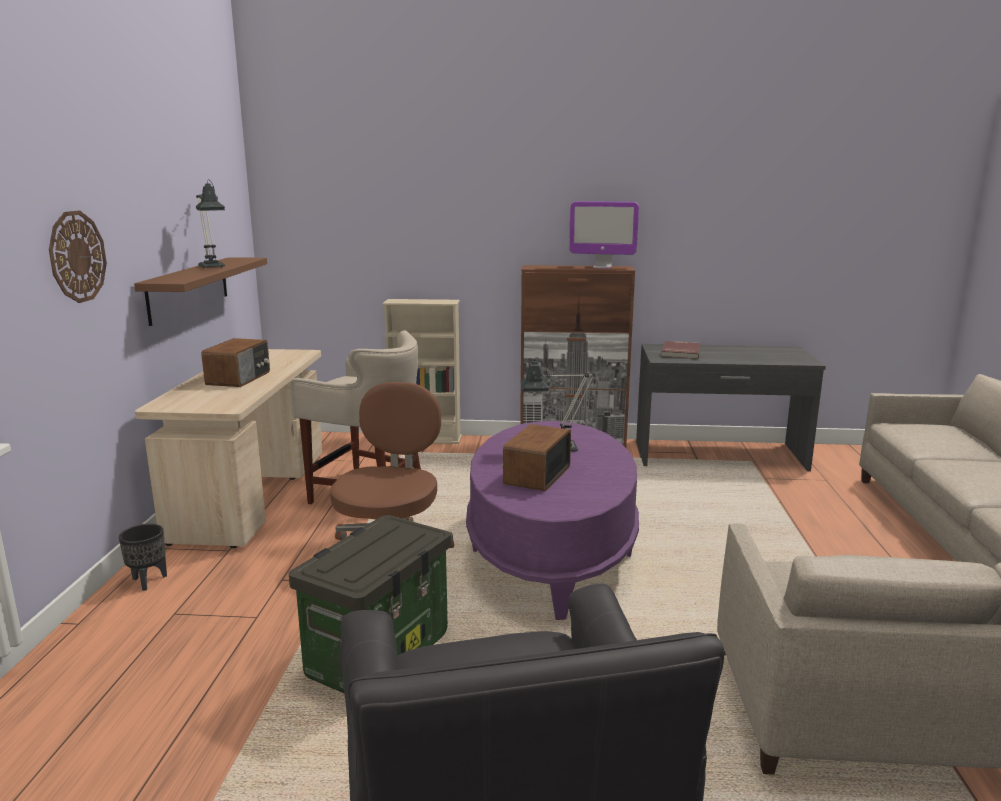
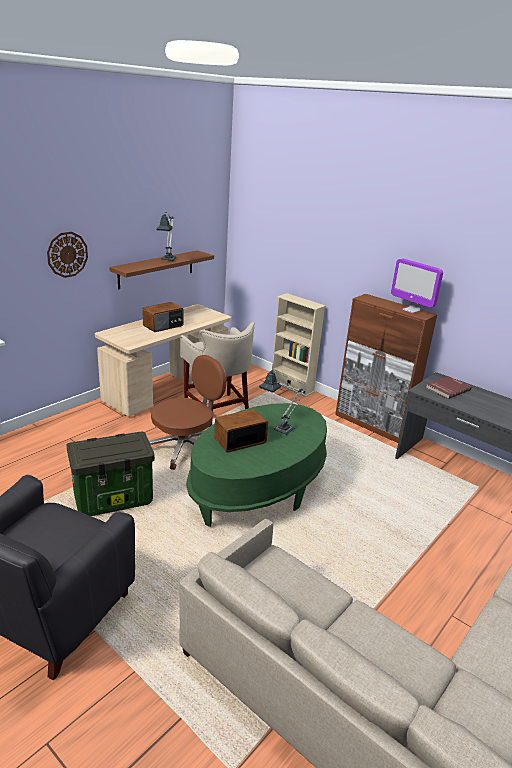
camera: 35 degrees right, 10 degrees up
black planter [119,524,167,591] -> none
purple coffee table [466,421,639,620] -> green coffee table [186,403,327,527]

